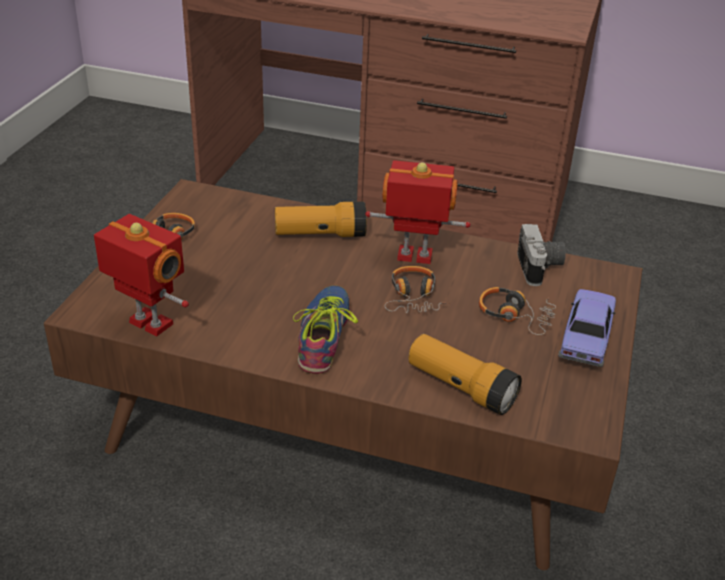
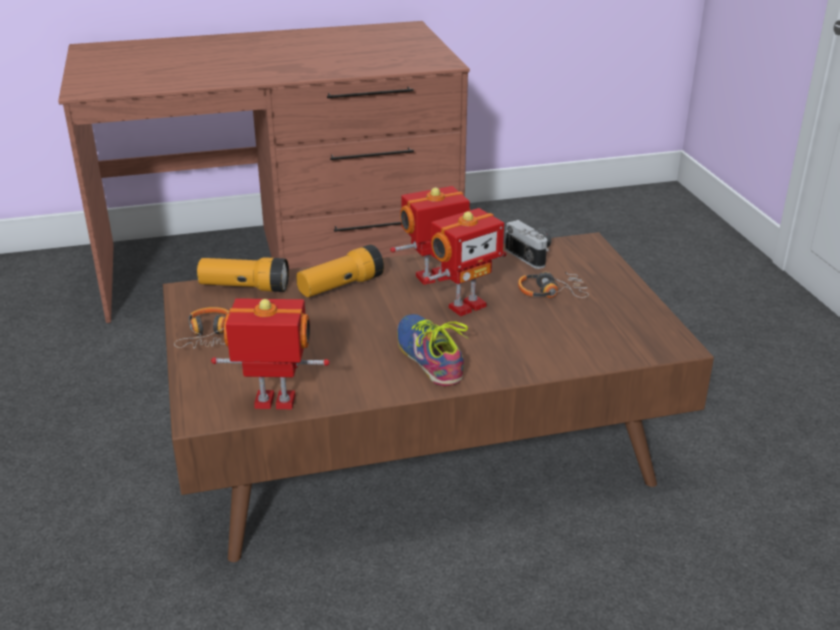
camera: 30 degrees left, 5 degrees down
headphones [385,266,449,313] -> toy robot [424,208,506,316]
flashlight [409,334,522,415] -> flashlight moved to [197,257,289,292]
toy car [558,289,616,367] -> none

